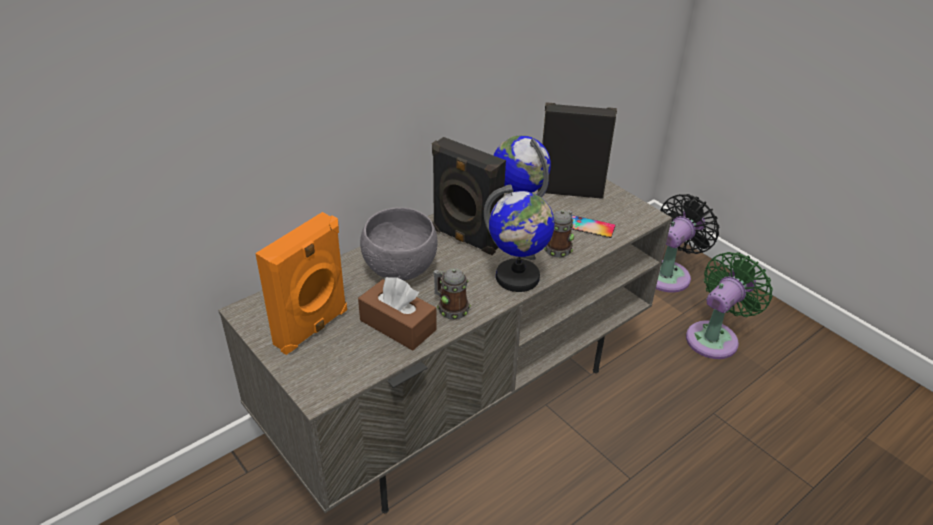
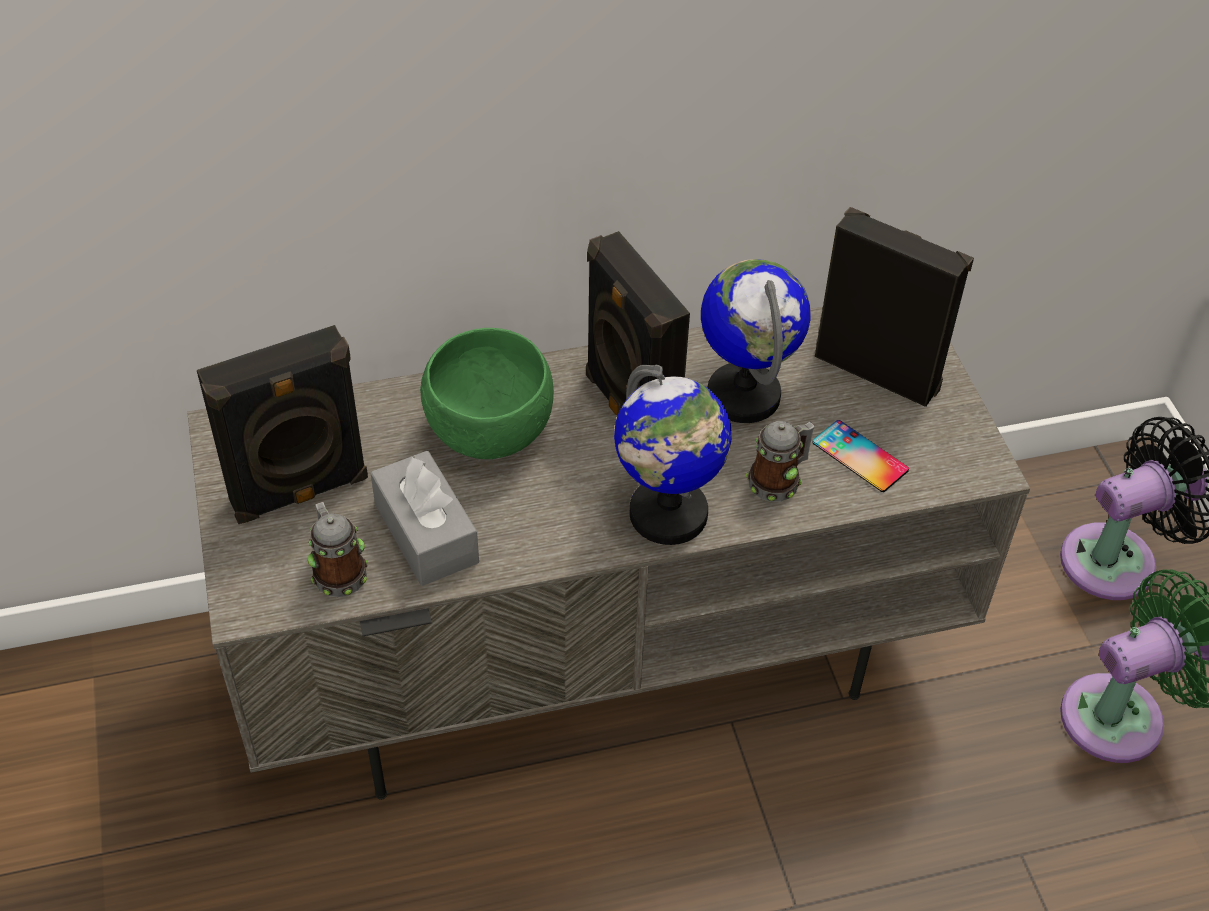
camera: 25 degrees right, 10 degrees up
orange speaker [255,212,347,355] -> black speaker [197,325,368,524]
brown tissue box [358,277,436,350] -> grey tissue box [371,451,479,586]
grey bowl [360,207,437,280] -> green bowl [420,328,554,459]
mug [433,268,471,320] -> mug moved to [307,502,368,597]

